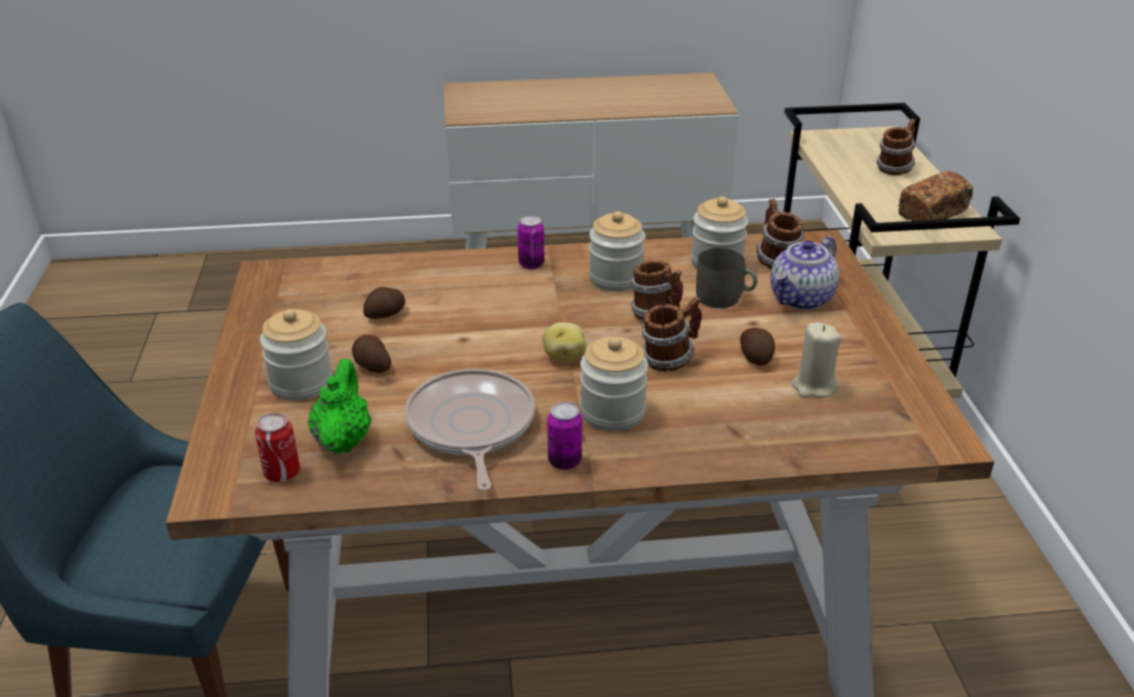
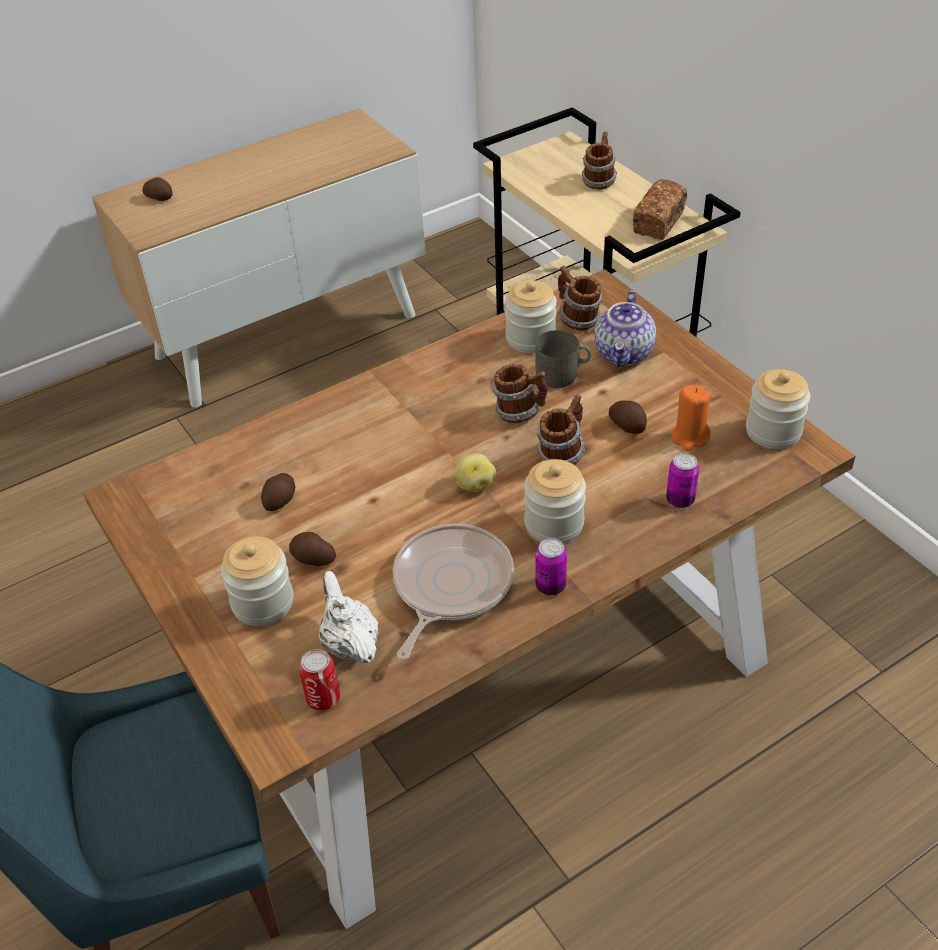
camera: 25 degrees left, 10 degrees up
green teapot [308,359,371,454] -> white teapot [319,571,378,664]
frying pan [405,369,535,491] -> frying pan turned 60 degrees clockwise [393,524,514,660]
can [517,216,544,269] -> can moved to [666,453,699,508]
jar [589,211,645,291] -> jar moved to [746,369,810,449]
beige candle [791,323,841,398] -> orange candle [672,385,711,451]
none -> potato [142,177,173,201]

